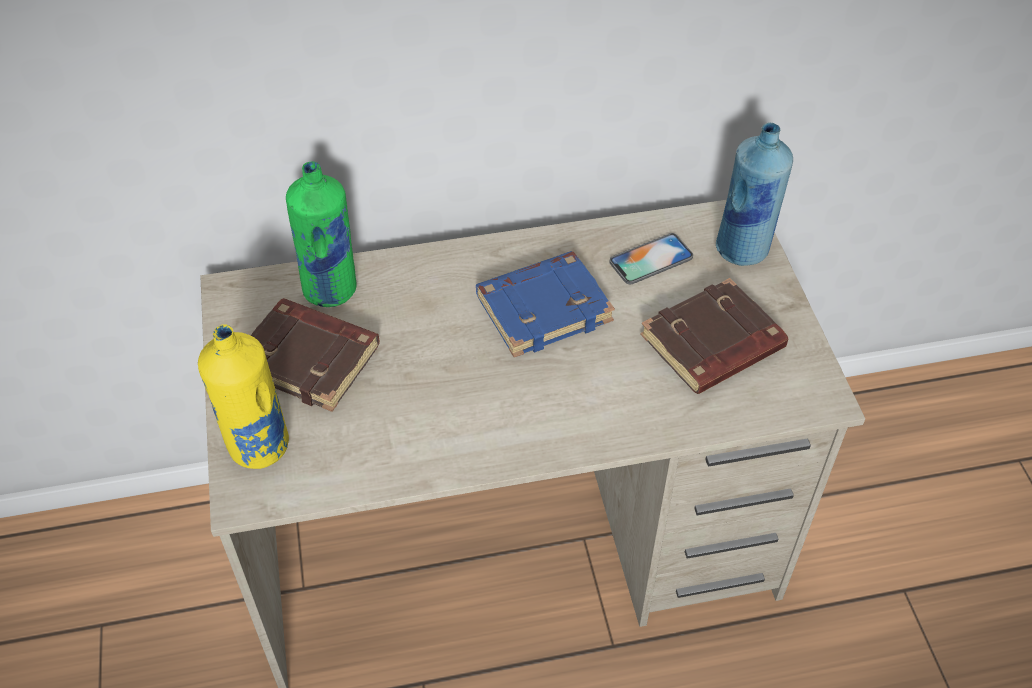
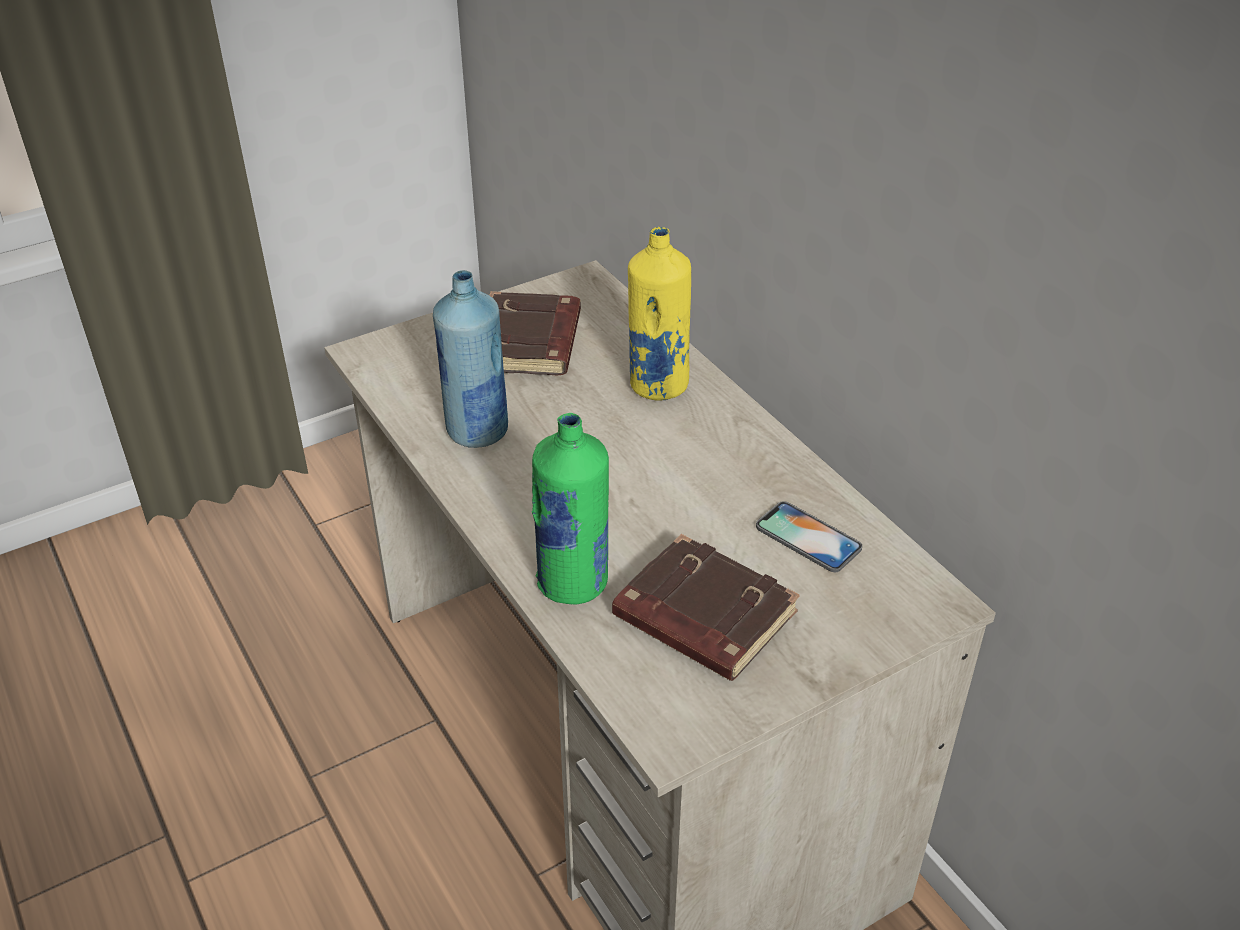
camera: 70 degrees right, 10 degrees down
yellow bottle [198,324,289,469] -> yellow bottle moved to [628,227,691,400]
green bottle [286,161,357,307] -> green bottle moved to [532,413,609,604]
blue book [476,251,615,357] -> none
blue bottle [716,122,793,266] -> blue bottle moved to [433,270,508,448]

